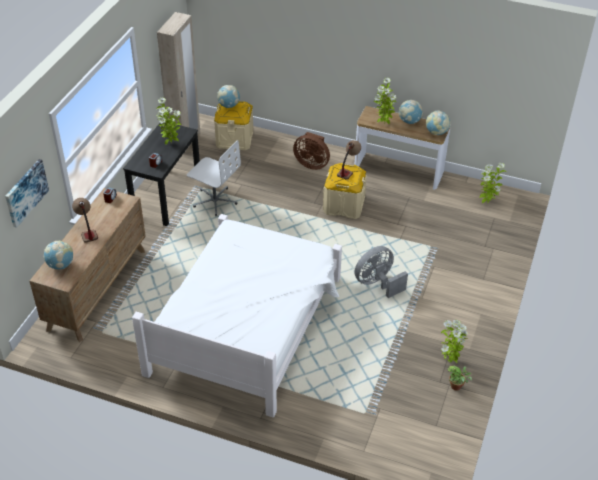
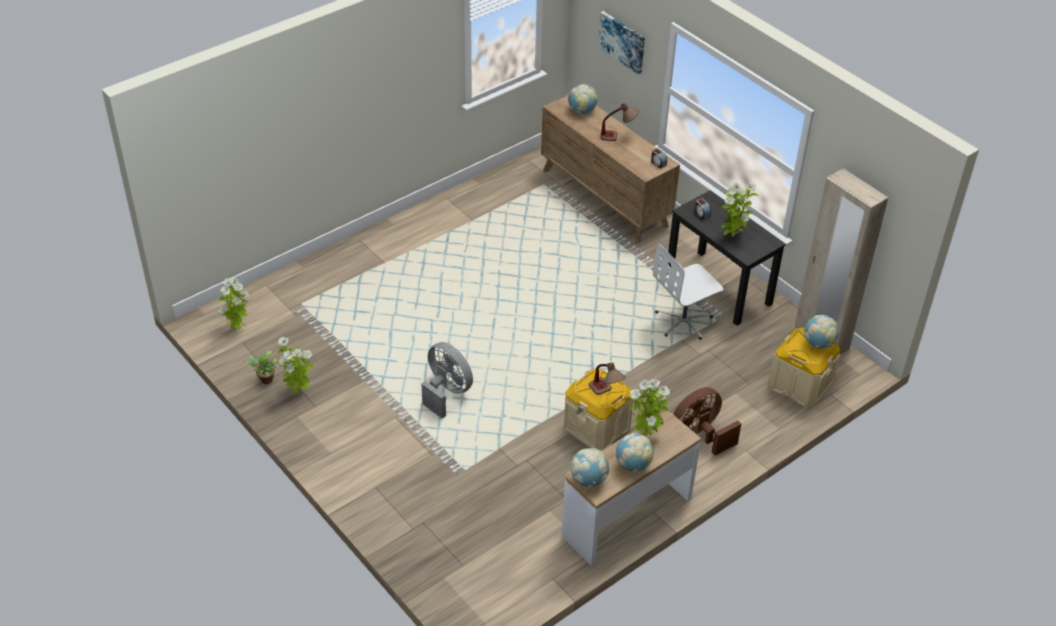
camera: 120 degrees right, 0 degrees up
white bed [132,214,342,418] -> none
grey fan [355,246,408,298] -> grey fan turned 45 degrees counterclockwise [421,342,473,418]
potted plant [479,163,506,203] -> potted plant moved to [219,278,249,329]

